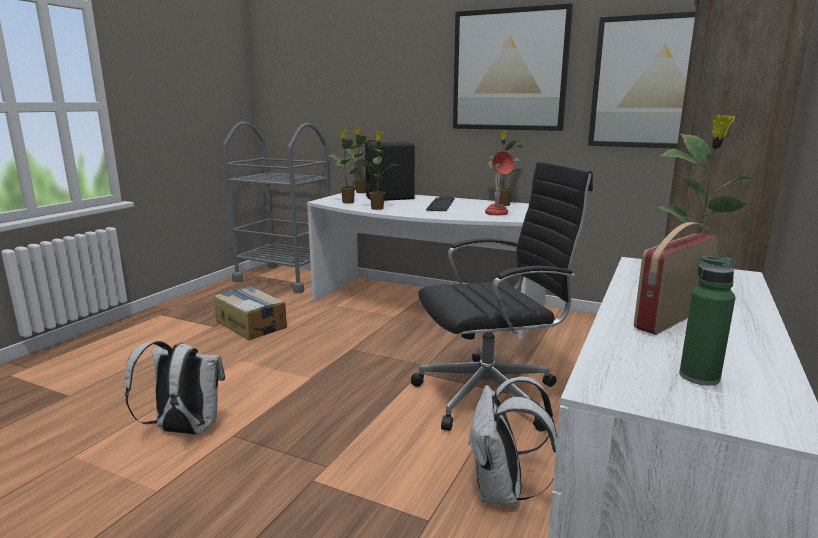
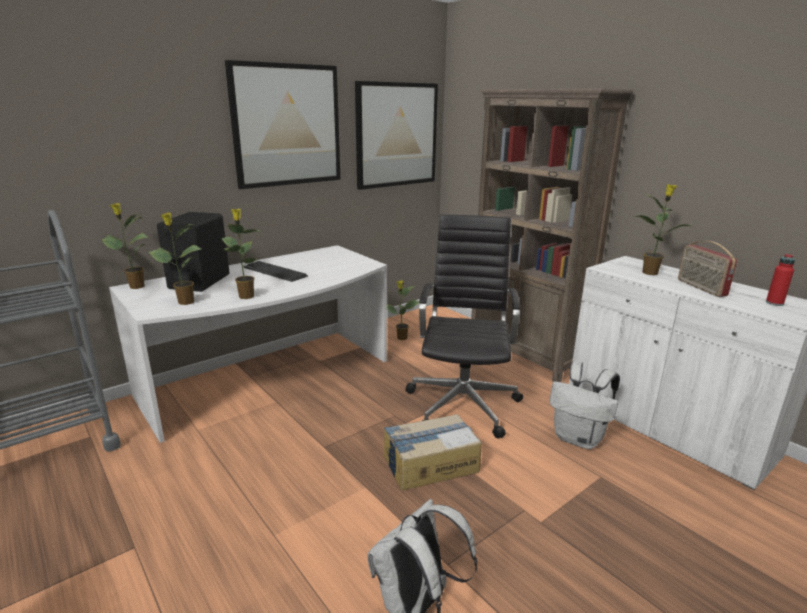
camera: 65 degrees left, 5 degrees up
cardboard box [214,286,287,340] -> cardboard box moved to [384,414,482,491]
red table lamp [485,151,514,215] -> none
potted plant [487,130,522,206] -> potted plant moved to [387,280,419,340]
green bottle [679,256,735,386] -> red bottle [766,254,795,306]

